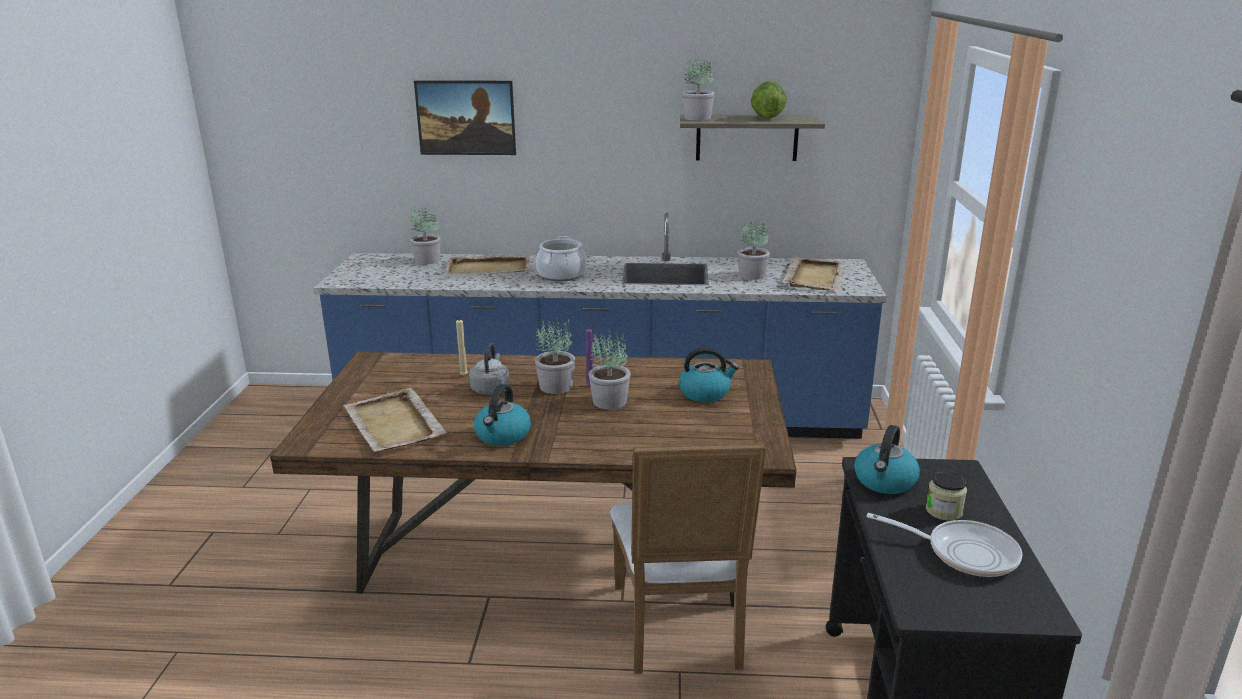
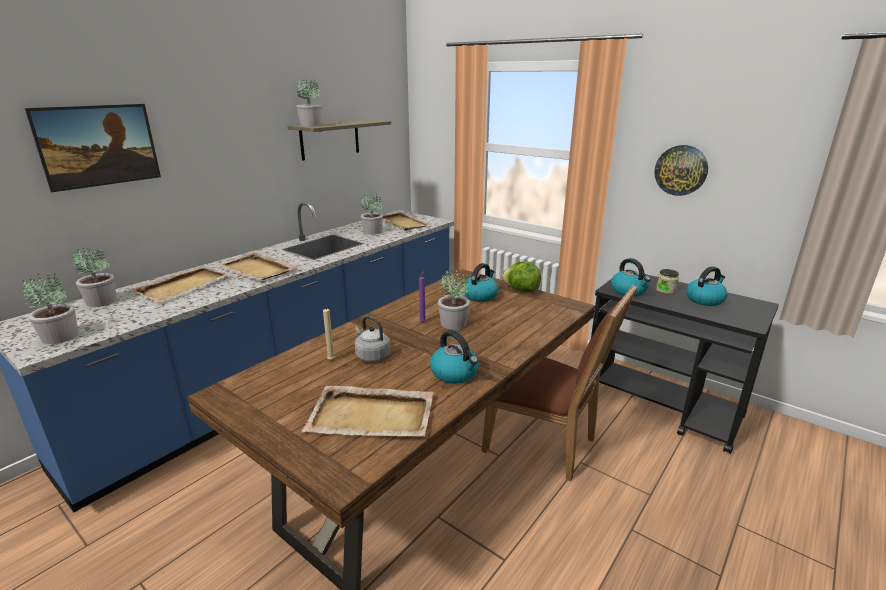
camera: 55 degrees left, 0 degrees up
potted plant [535,317,575,394] -> potted plant moved to [22,270,78,344]
cooking pot [536,236,587,281] -> beige tray [216,252,298,280]
white chair [610,443,766,674] -> brown chair [482,285,638,481]
lettuce [751,81,787,119] -> lettuce moved to [502,261,541,292]
frying pan [867,513,1022,577] -> kettle [686,266,728,306]
none -> wall clock [654,145,708,196]

